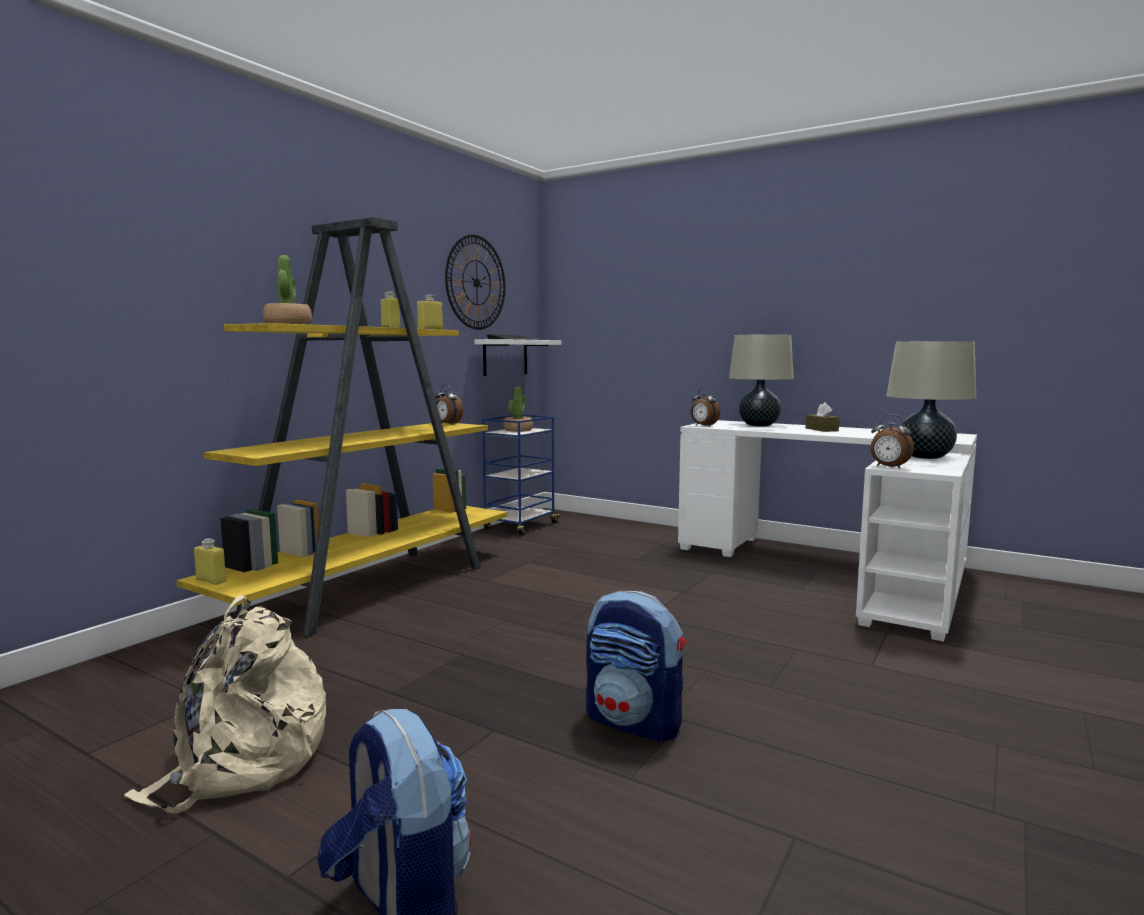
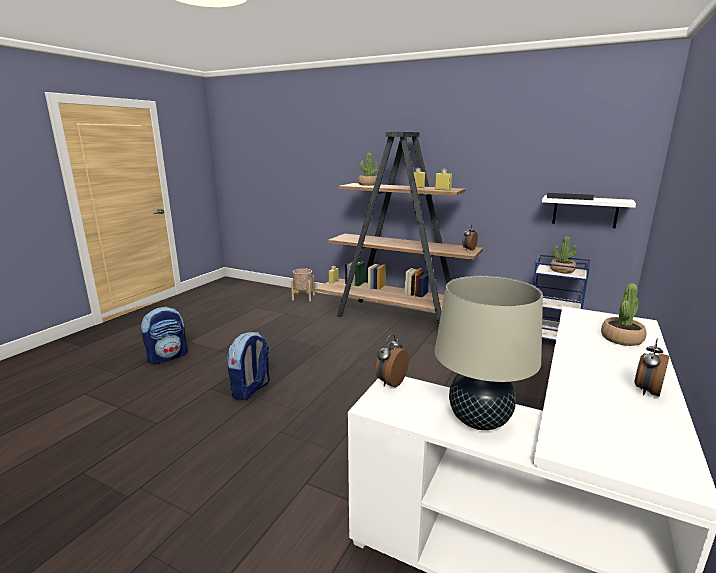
camera: 85 degrees right, 10 degrees up
beige backpack [123,594,326,814] -> none
yellow bookcase [177,217,508,638] -> brown bookcase [316,132,483,326]
wall clock [445,235,505,330] -> none
alarm clock [691,388,720,427] -> alarm clock moved to [634,339,669,397]
beige table lamp [729,334,794,427] -> potted plant [601,283,646,346]
brown tissue box [806,402,839,432] -> none
none -> beige planter [291,268,315,301]

